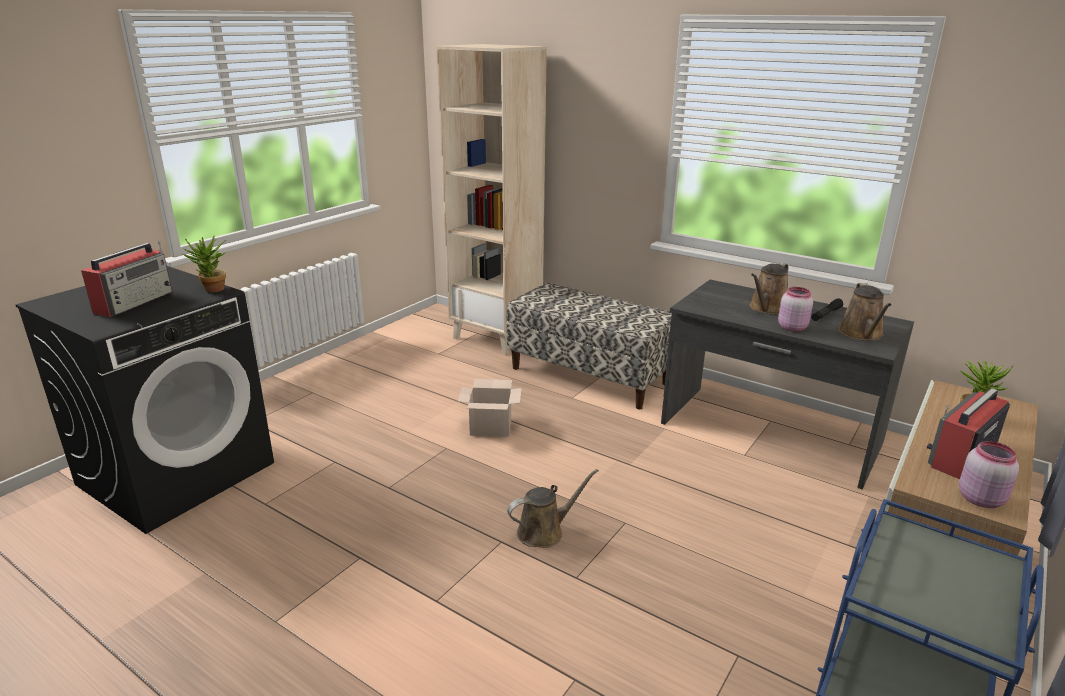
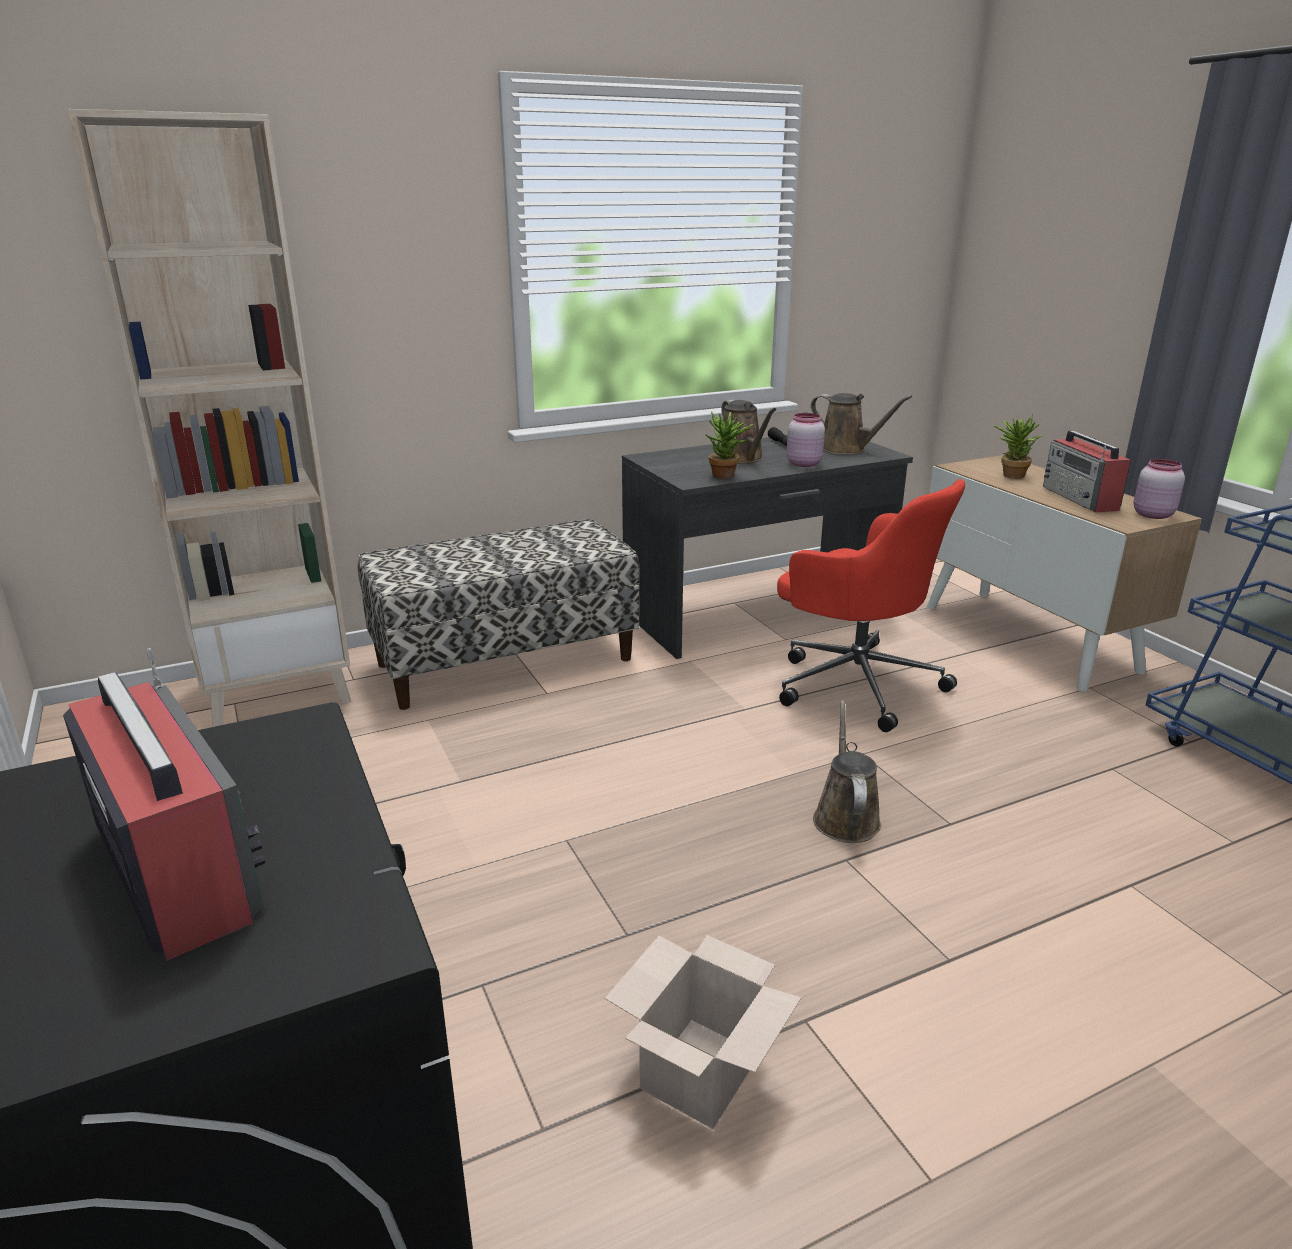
camera: 60 degrees left, 0 degrees up
potted plant [182,235,226,293] -> potted plant moved to [705,412,754,479]
cardboard box [458,379,522,437] -> cardboard box moved to [605,935,801,1129]
none -> red office chair [777,479,965,732]

